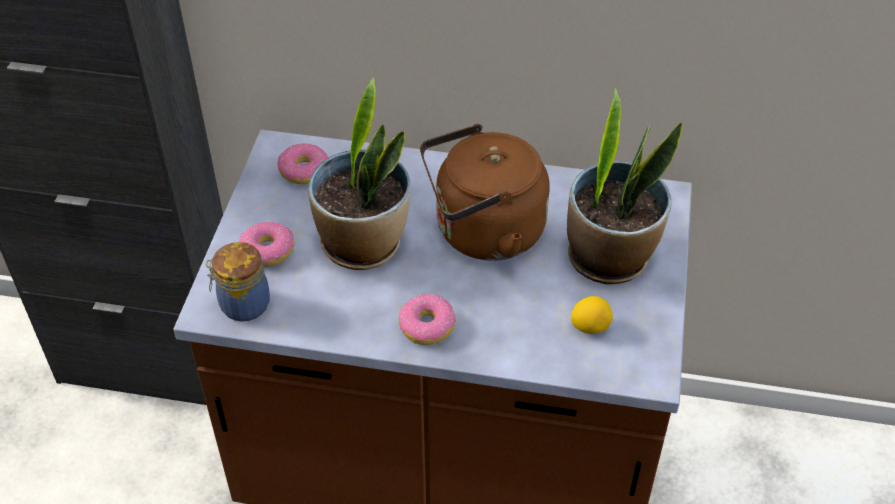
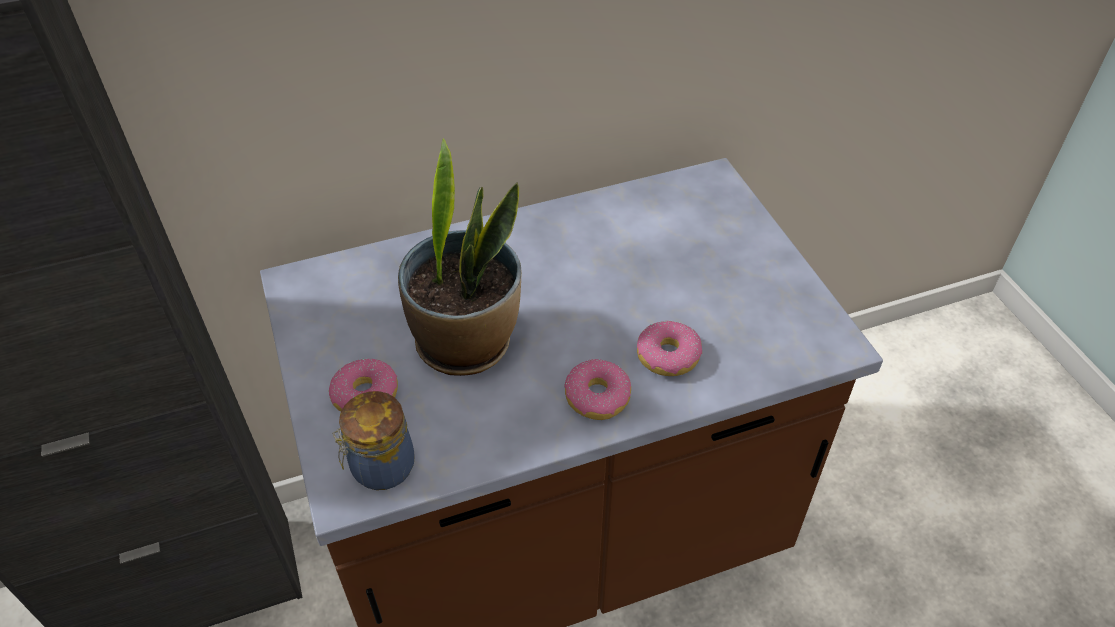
camera: 30 degrees left, 0 degrees up
donut [277,143,328,184] -> donut moved to [637,320,702,376]
brown kettle [420,124,550,261] -> none
potted plant [567,89,683,284] -> none
lemon [571,296,613,334] -> none

